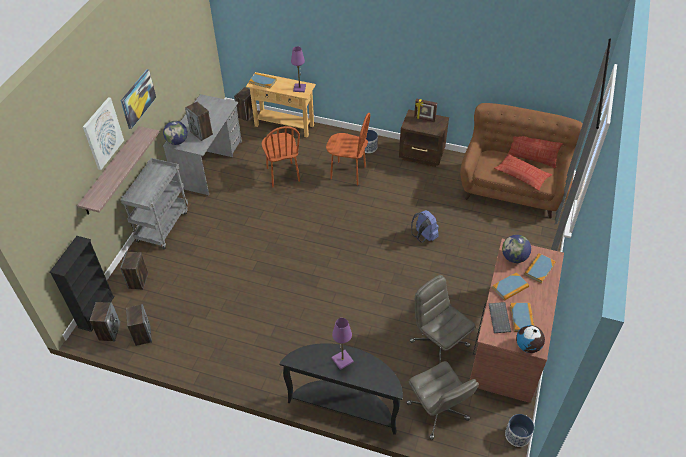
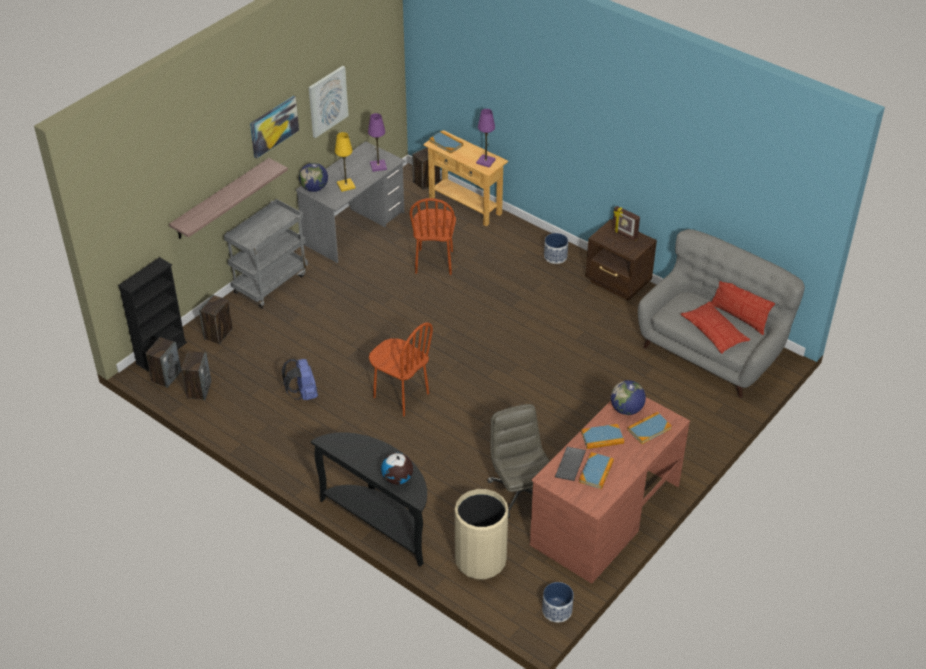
camera: 20 degrees right, 5 degrees down
picture [83,97,124,170] -> picture moved to [309,66,349,138]
speaker [185,102,213,141] -> yellow table lamp [335,132,355,192]
brown chair [326,113,370,186] -> brown chair moved to [369,322,433,416]
purple table lamp [332,318,354,370] -> purple table lamp moved to [368,113,387,172]
grey office chair [407,361,479,440] -> beige trash can [455,489,508,580]
blue backpack [411,210,439,242] -> blue backpack moved to [282,359,318,400]
brown sofa [460,103,583,219] -> grey sofa [638,229,805,398]
globe [516,325,545,353] -> globe moved to [381,453,413,485]

